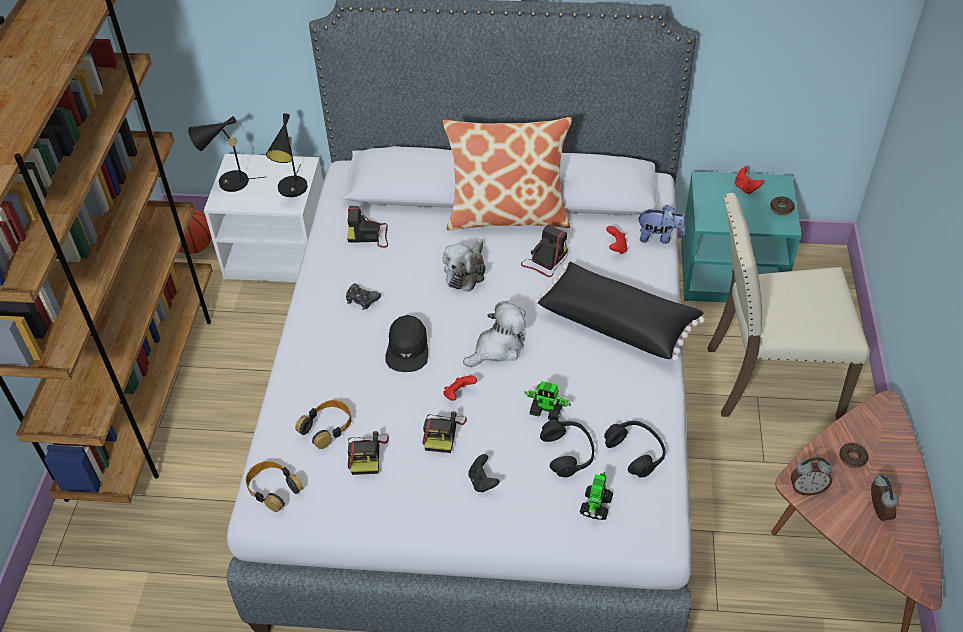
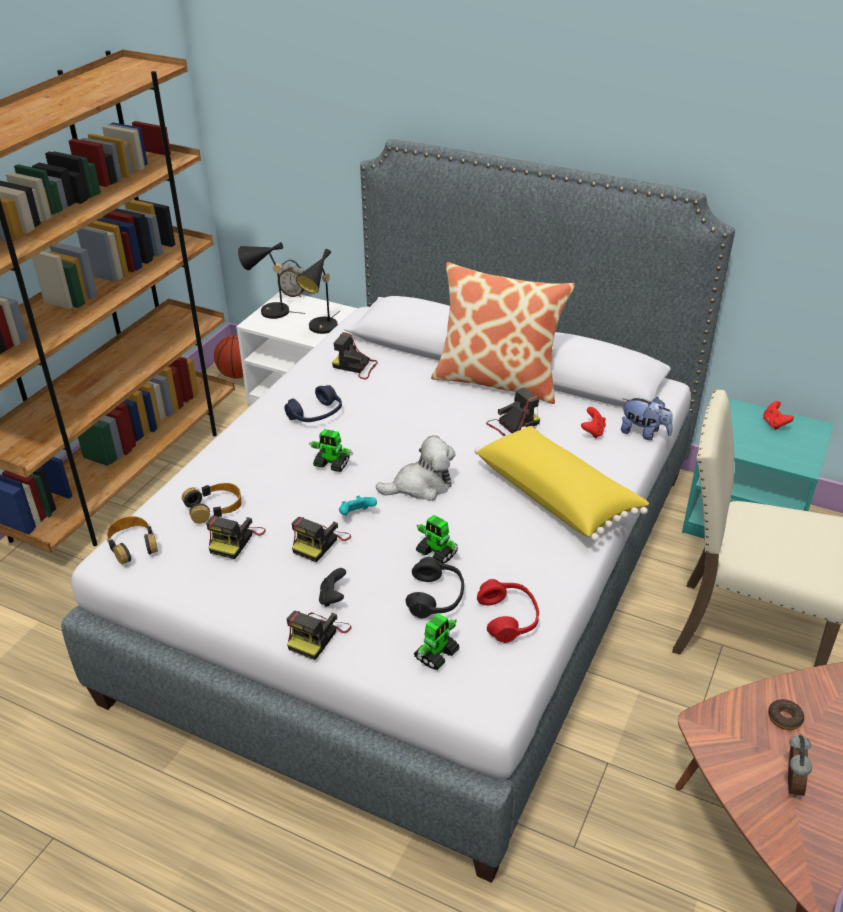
camera: 20 degrees right, 10 degrees down
black game controller [346,284,381,310] -> blue headphones [285,385,342,422]
black cap [385,315,428,372] -> toy robot [309,429,353,472]
plush toy [443,239,486,292] -> none
red game controller [443,376,477,401] -> turquoise game controller [339,495,377,515]
black pillow [534,262,705,362] -> yellow pillow [474,426,649,541]
black headphones [604,421,665,477] -> red headphones [477,579,539,643]
donut [770,197,795,215] -> none
alarm clock [791,457,833,496] -> alarm clock moved to [278,260,305,297]
none -> camera [287,611,352,660]

